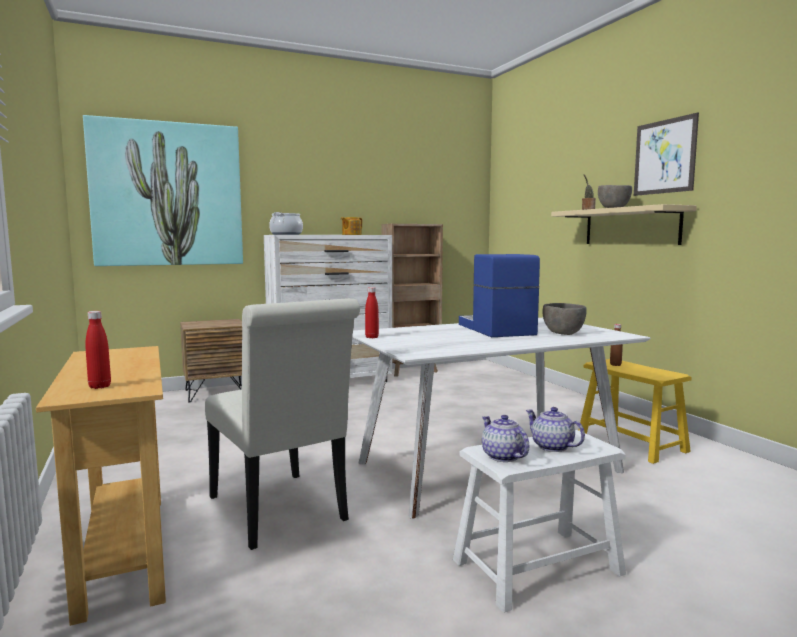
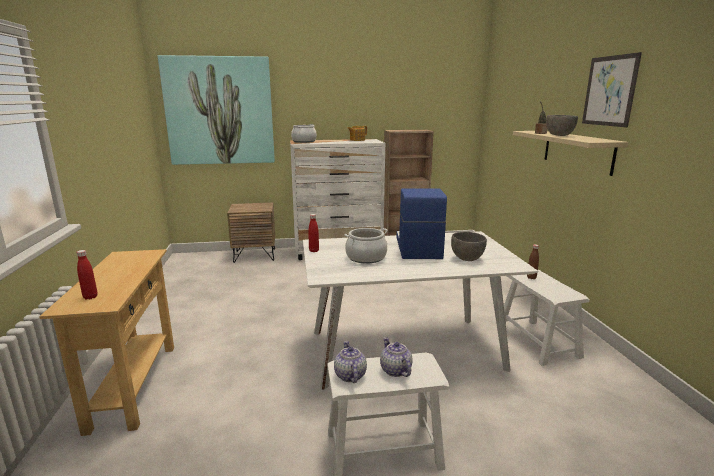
camera: 15 degrees right, 10 degrees up
white chair [205,298,360,550] -> none
yellow stool [578,359,692,464] -> white stool [504,270,590,366]
none -> cooking pot [344,228,388,264]

